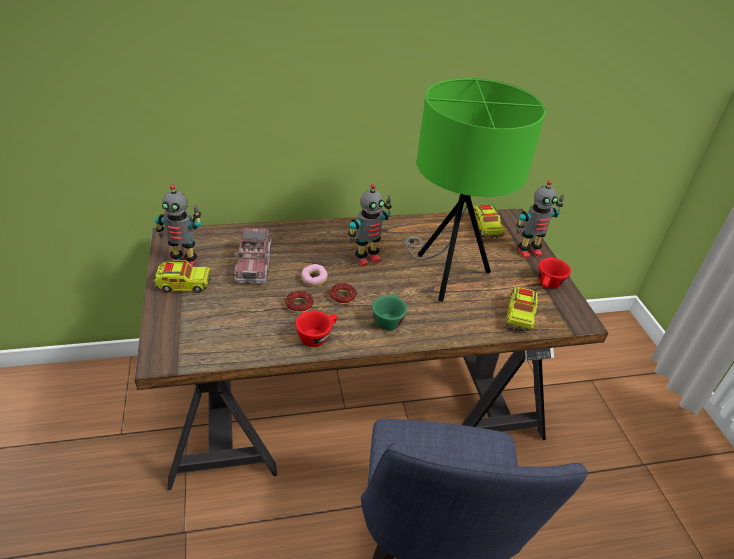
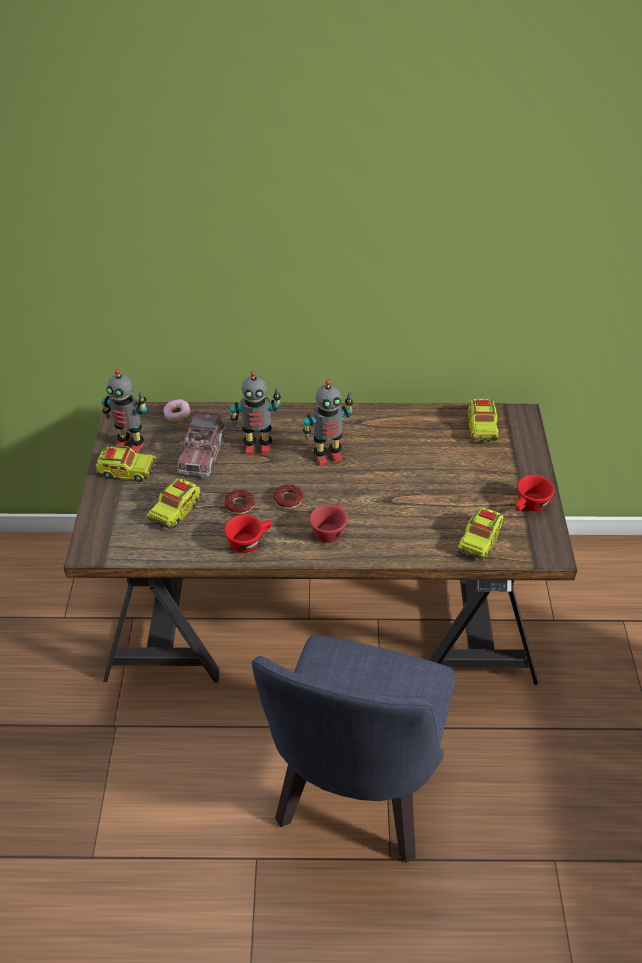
camera: 15 degrees right, 5 degrees up
donut [301,264,328,287] -> donut moved to [163,399,190,422]
green cup [372,294,407,330] -> red cup [309,503,347,543]
green table lamp [405,78,546,302] -> none
toy robot [516,180,564,258] -> toy robot moved to [230,371,281,455]
none -> toy truck [146,479,202,529]

